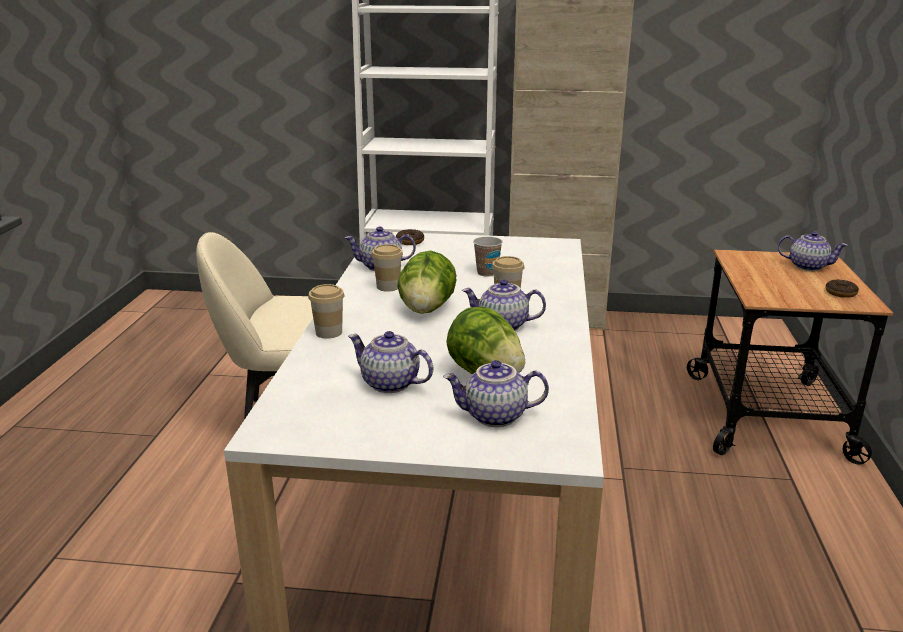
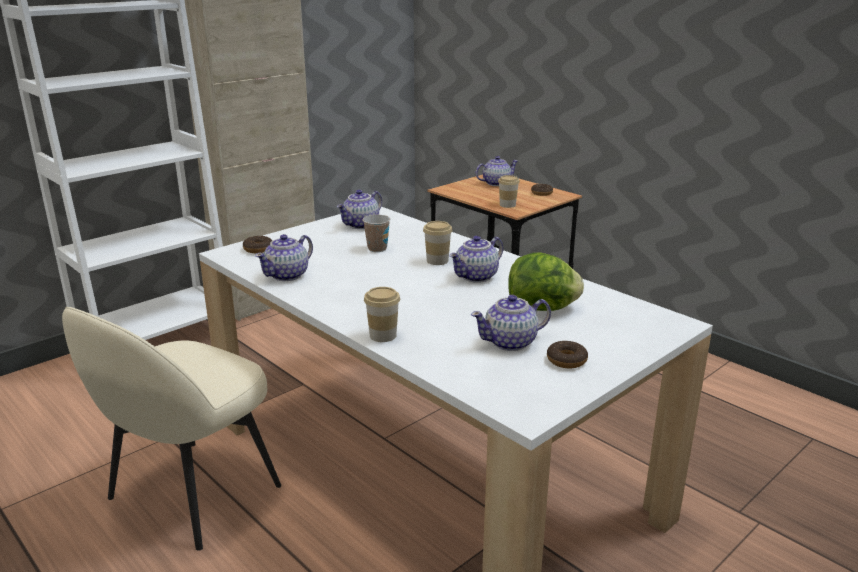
camera: 50 degrees left, 0 degrees up
cup [371,244,403,292] -> cup moved to [498,175,520,208]
lettuce [397,251,457,314] -> none
teapot [443,360,549,427] -> teapot moved to [337,190,382,229]
none -> donut [547,341,588,368]

